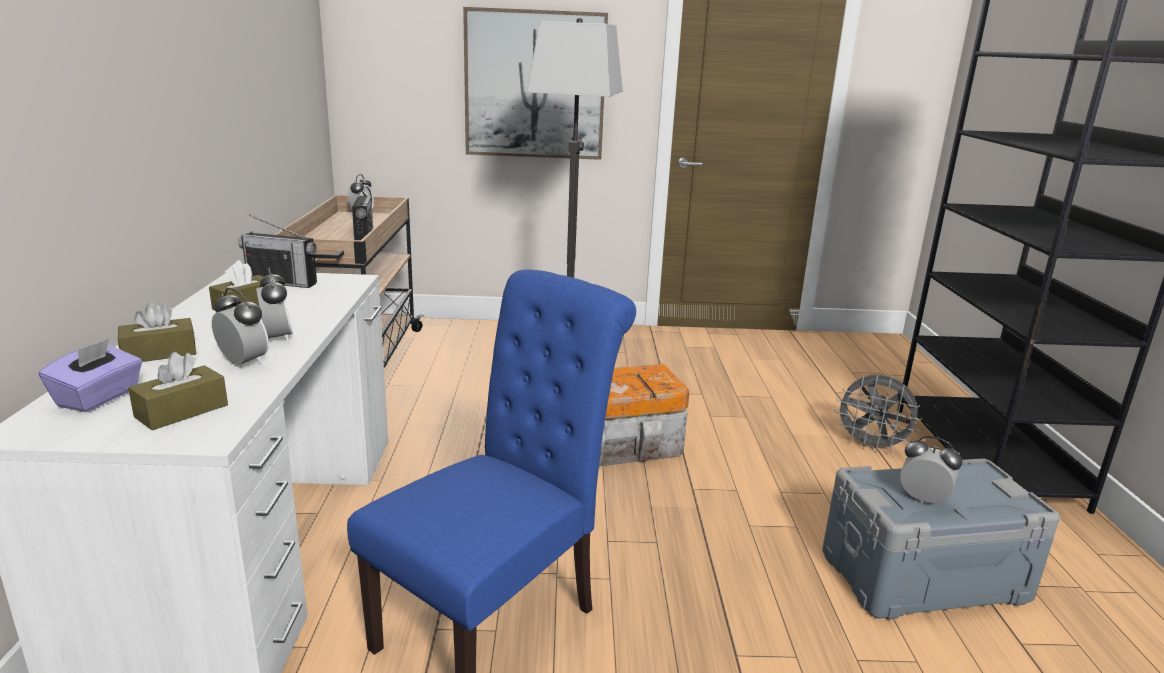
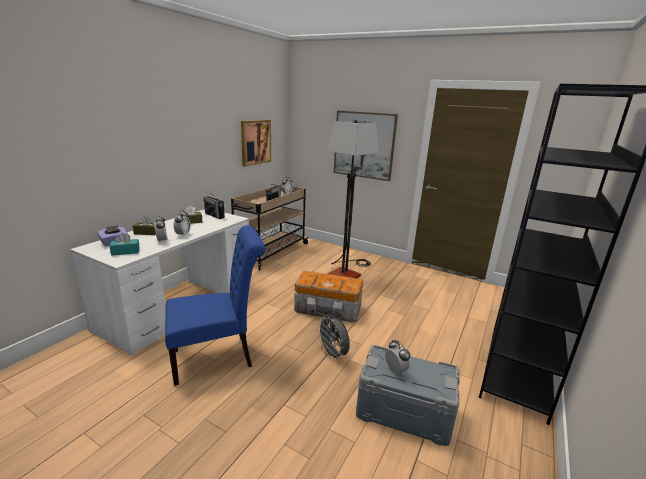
camera: 30 degrees right, 0 degrees up
brown tissue box [128,352,228,430] -> turquoise tissue box [109,233,140,256]
grey fan [834,375,922,453] -> grey fan moved to [317,316,350,361]
none -> picture [241,120,271,167]

